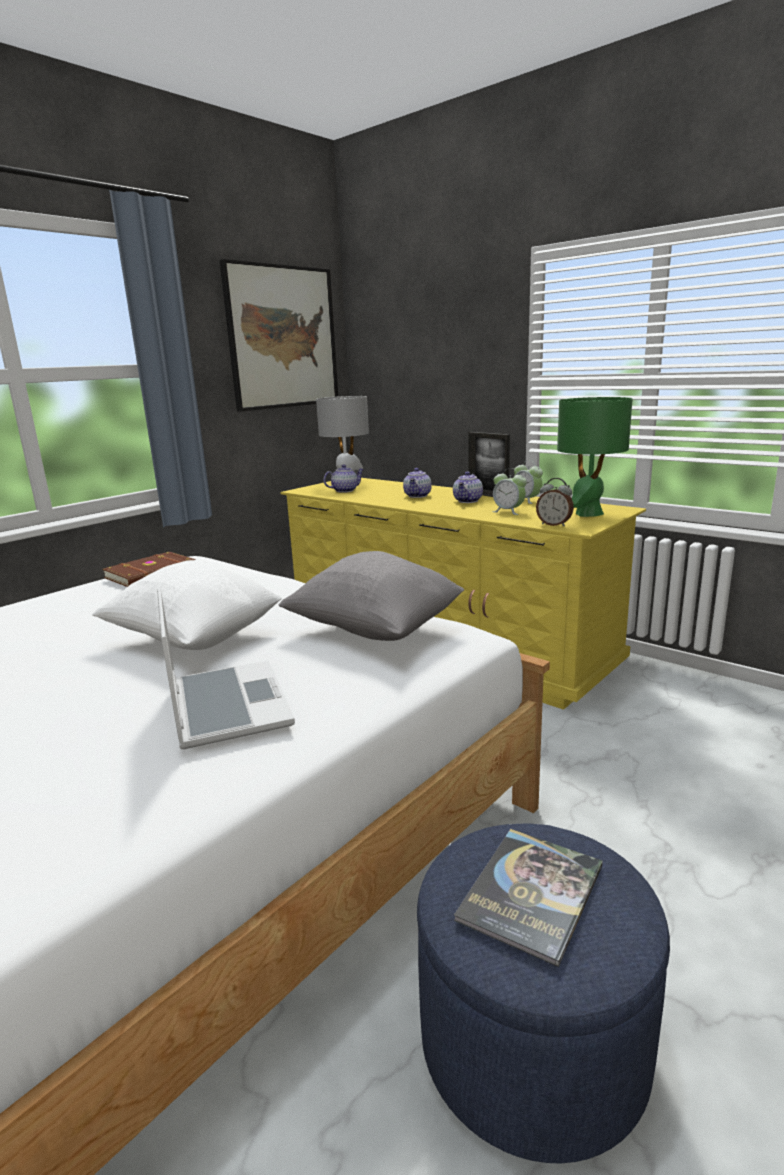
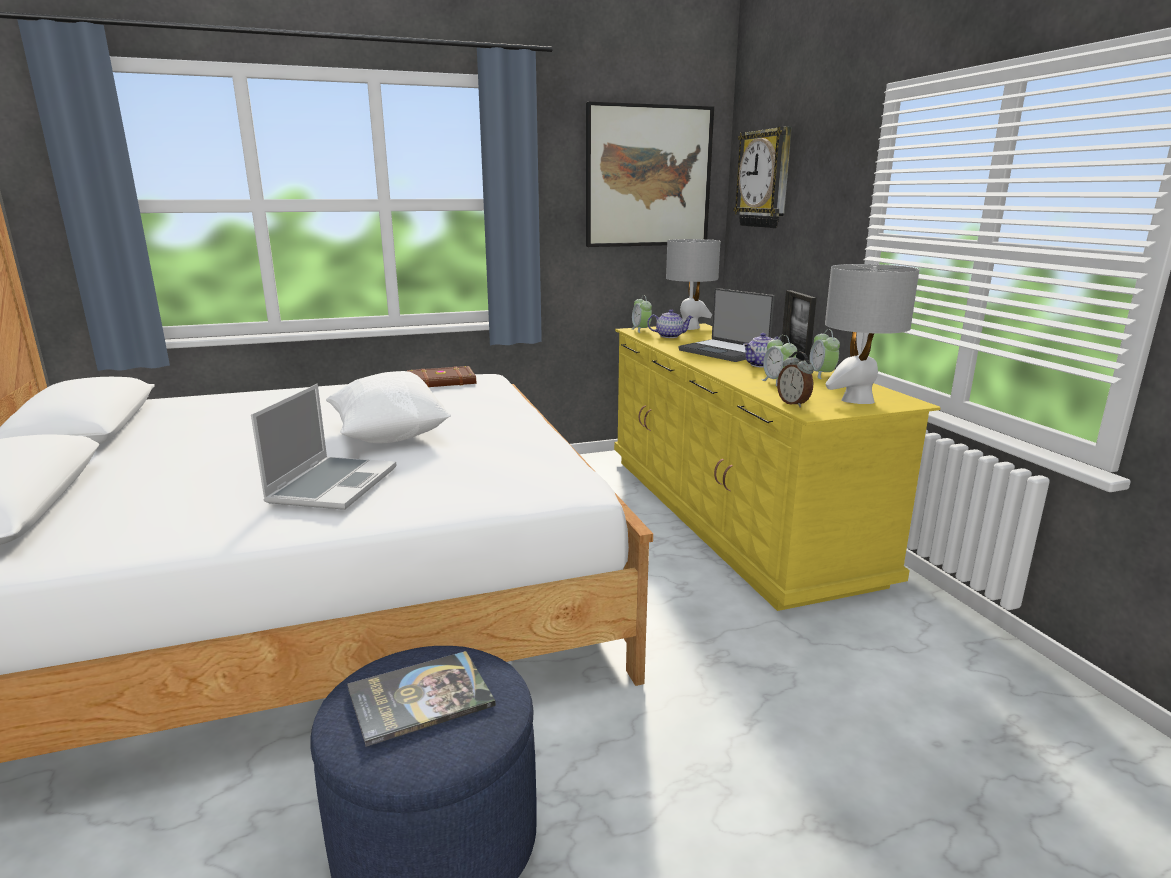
camera: 30 degrees right, 0 degrees up
grey pillow [279,551,464,641] -> none
teapot [403,468,432,498] -> laptop [679,288,775,362]
green table lamp [557,397,633,517] -> grey table lamp [825,264,920,404]
none -> alarm clock [632,295,652,333]
none -> wall clock [733,126,792,228]

